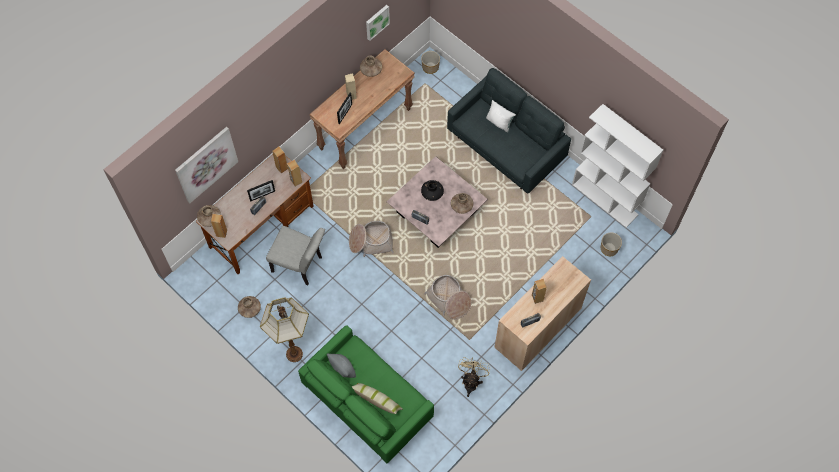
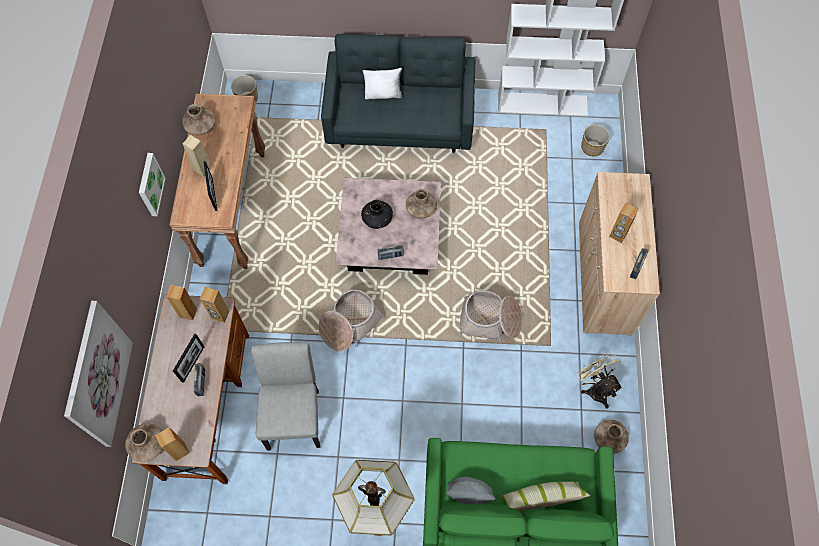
camera: 40 degrees left, 0 degrees up
brown vase [238,296,261,318] -> brown vase moved to [594,420,629,454]
grey chair [266,226,325,285] -> grey chair turned 75 degrees counterclockwise [251,342,320,451]
picture [366,5,390,41] -> picture moved to [139,153,166,216]

